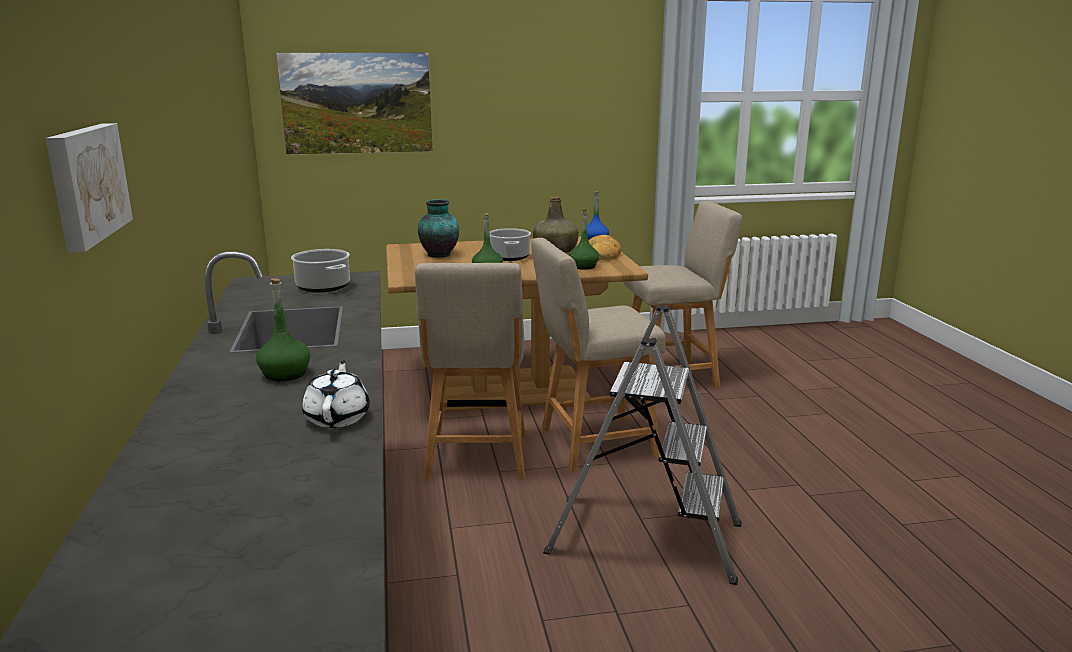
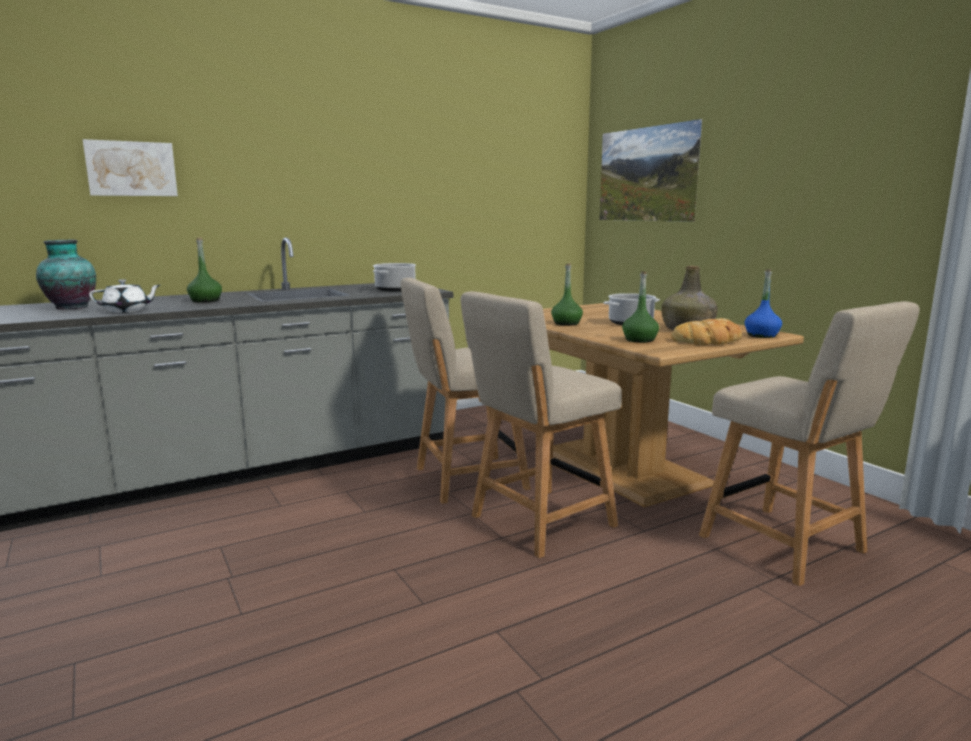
camera: 70 degrees right, 5 degrees down
vase [418,199,459,258] -> vase moved to [36,239,96,310]
beige chair [531,238,666,471] -> beige chair turned 90 degrees counterclockwise [460,291,622,558]
grey step ladder [543,304,742,585] -> none

